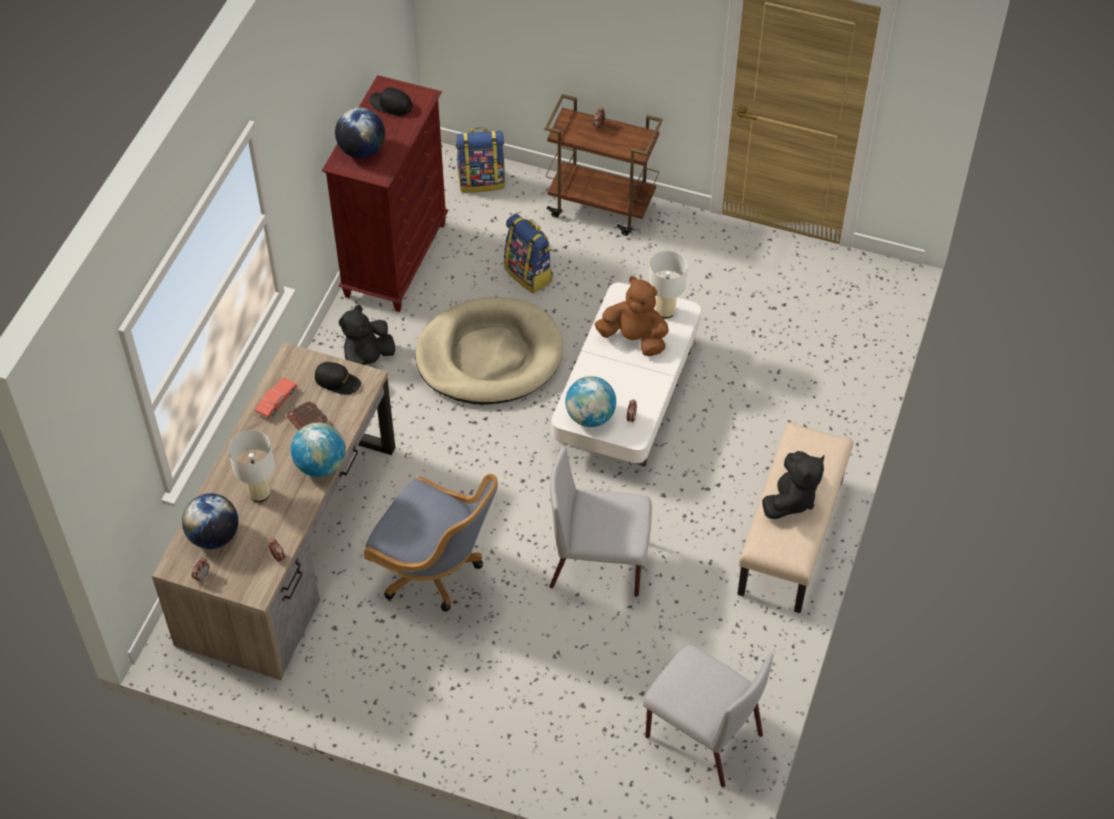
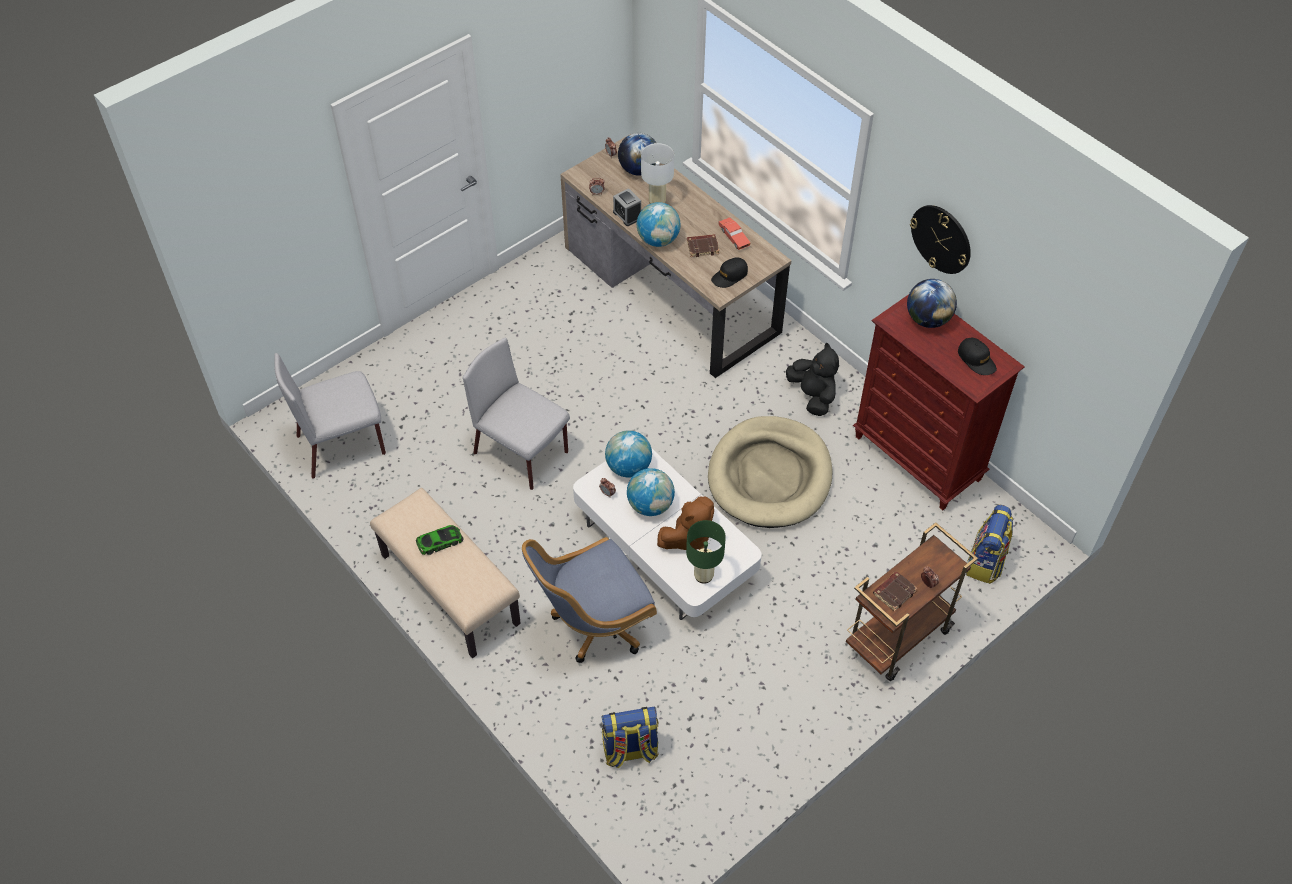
camera: 120 degrees right, 0 degrees up
blue office chair [364,474,498,612] -> blue office chair moved to [522,537,657,663]
black cap [369,87,412,116] -> black cap turned 90 degrees clockwise [958,338,997,375]
backpack [504,214,553,293] -> backpack moved to [601,707,659,769]
grey chair [549,447,652,597] -> grey chair turned 90 degrees counterclockwise [463,338,570,490]
white table lamp [649,251,688,319] -> green table lamp [686,520,726,584]
black plush toy [762,451,824,519] -> toy car [416,525,463,555]
none -> alarm clock [613,188,641,226]
none -> globe [627,468,675,516]
none -> brown book [873,571,918,612]
none -> wall clock [910,205,971,274]

